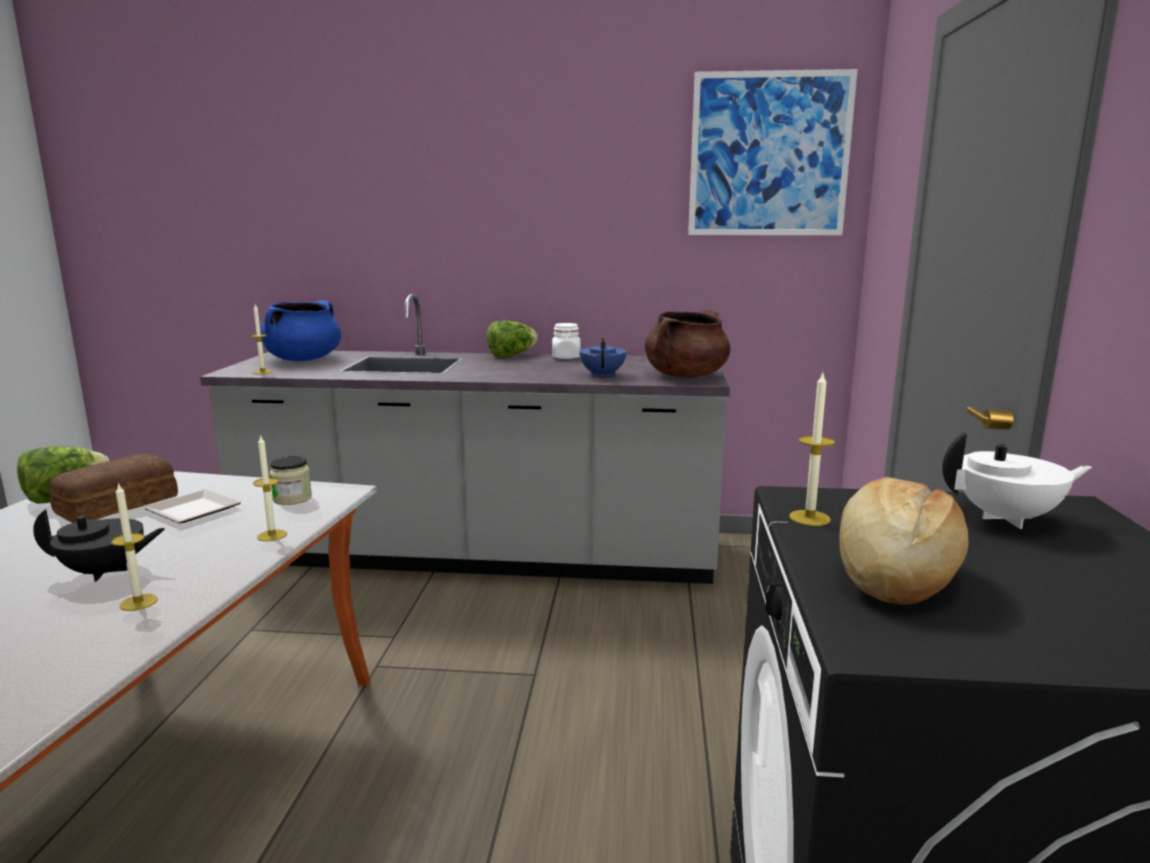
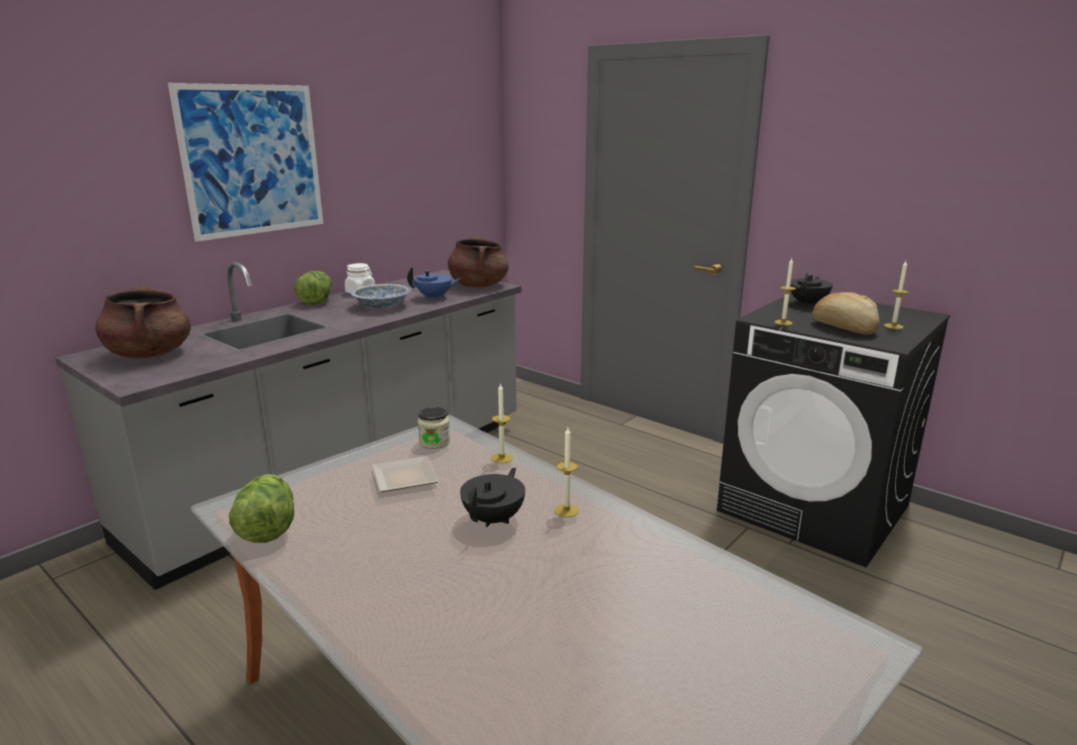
camera: 55 degrees left, 5 degrees up
bread [49,453,178,523] -> none
candle [250,305,273,374] -> candle moved to [884,261,909,329]
blue cooking pot [260,300,341,361] -> brown cooking pot [95,286,191,358]
blue teapot [579,338,627,378] -> blue teapot turned 135 degrees clockwise [407,267,462,299]
picture [688,69,858,235] -> picture moved to [168,83,323,242]
white teapot [942,433,1092,529] -> black teapot [790,273,833,306]
none -> bowl [351,284,411,308]

